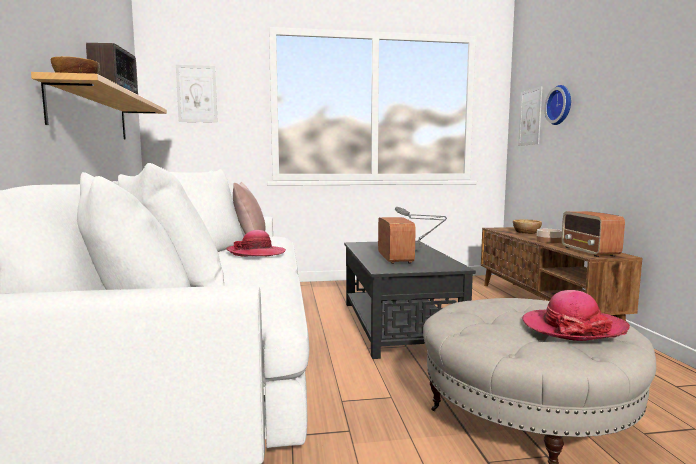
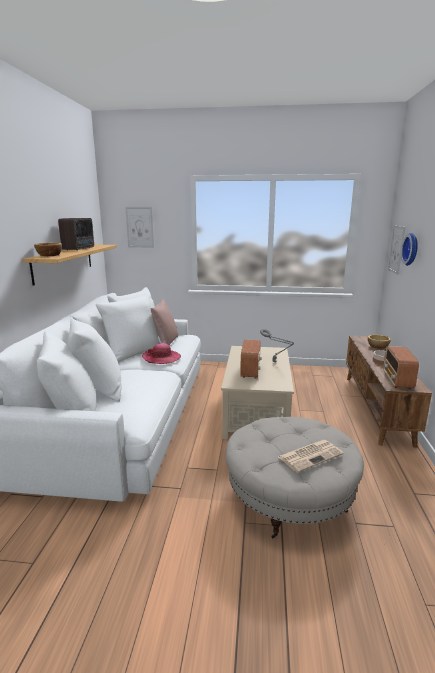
camera: 15 degrees right, 10 degrees up
black coffee table [344,241,476,359] -> beige coffee table [221,346,294,439]
hat [522,290,630,341] -> newspaper [278,440,344,473]

